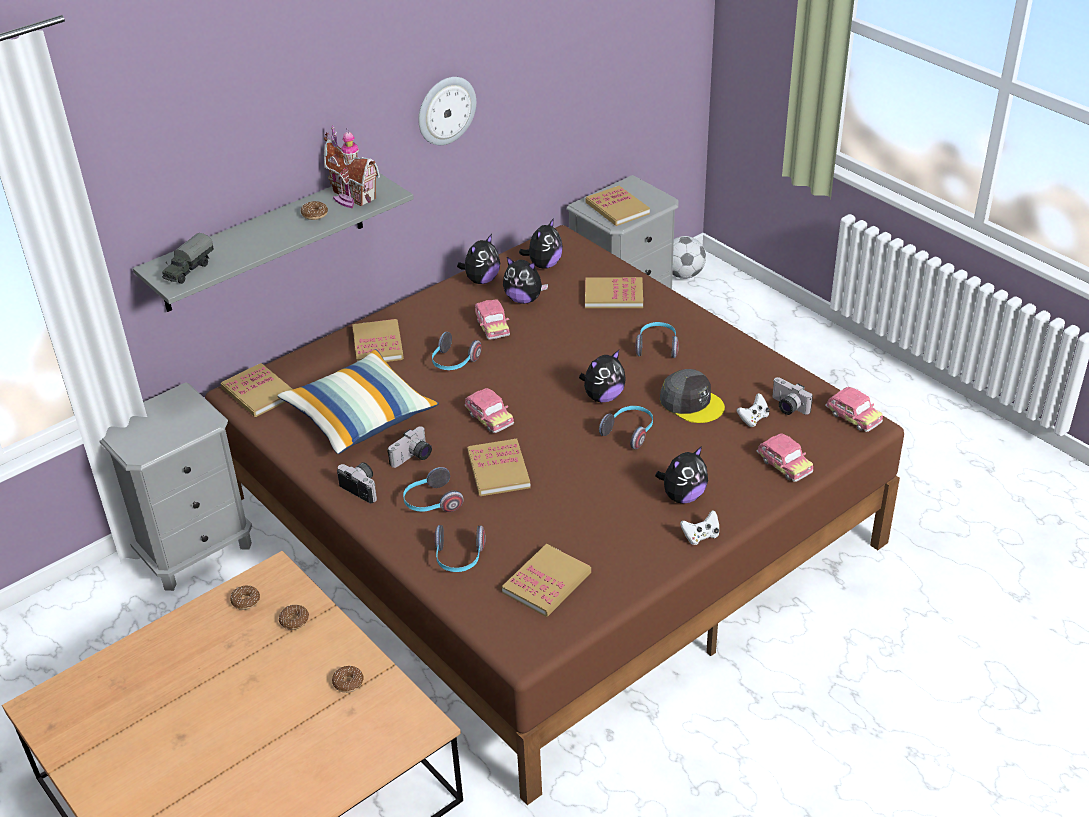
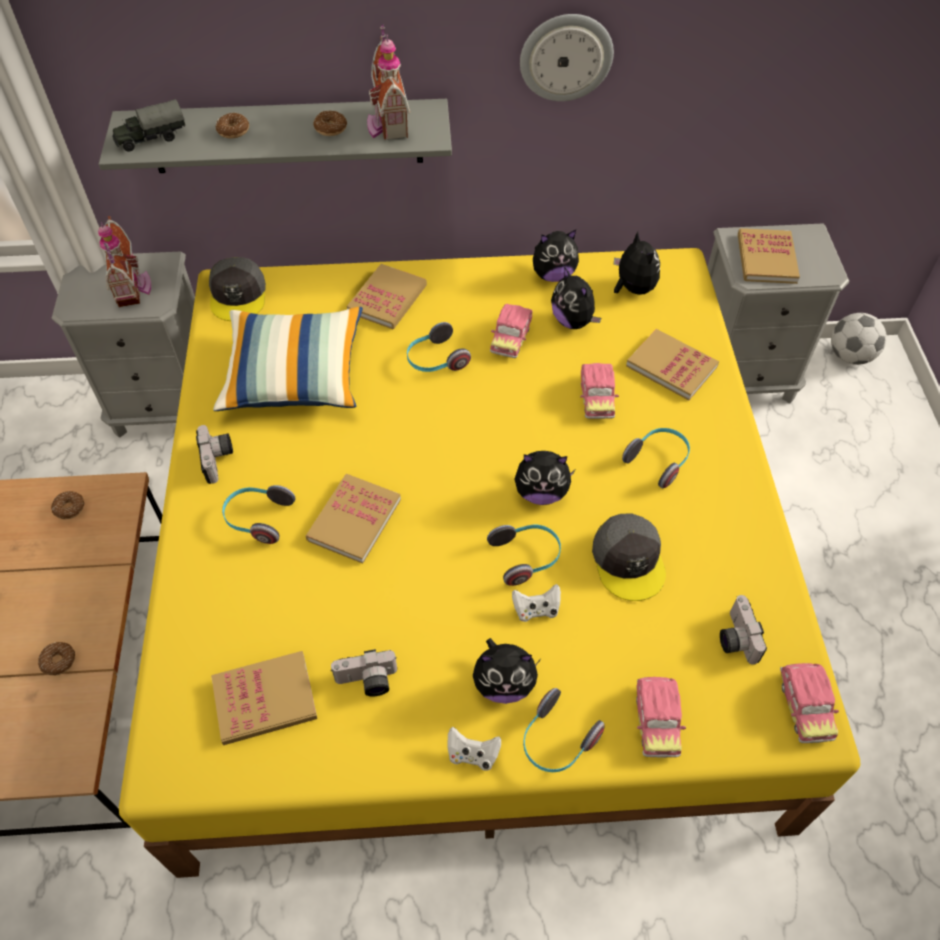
camera: 35 degrees right, 15 degrees up
brown bed [205,225,904,805] -> yellow bed [119,248,860,878]
book [221,363,292,417] -> grey cap [209,257,266,321]
donut [279,605,309,630] -> donut moved to [216,113,249,139]
camera [387,426,432,468] -> camera moved to [331,649,397,696]
headphones [434,525,486,572] -> headphones moved to [523,688,605,772]
toy car [464,388,514,433] -> toy car moved to [580,363,619,419]
plush toy [519,218,563,269] -> plush toy turned 90 degrees counterclockwise [614,231,660,295]
white game controller [736,393,770,427] -> white game controller moved to [512,584,561,622]
none -> toy house [98,216,151,307]

